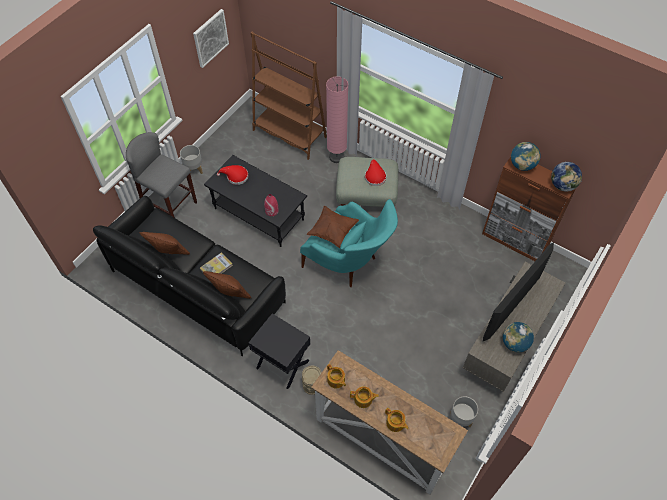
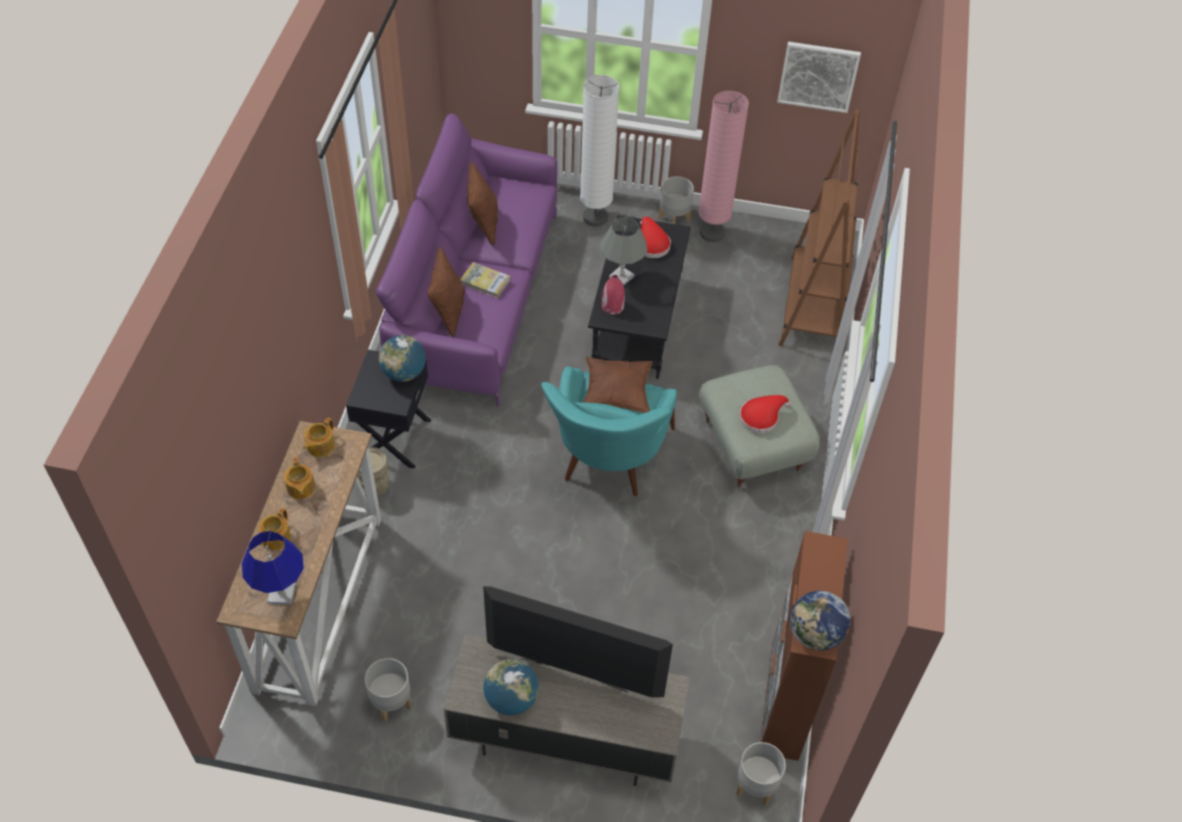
camera: 65 degrees right, 5 degrees down
black sofa [93,196,286,356] -> purple sofa [376,113,557,407]
grey stool [126,132,197,218] -> white floor lamp [580,75,619,227]
pink floor lamp [326,76,348,163] -> pink floor lamp moved to [699,91,749,242]
globe [511,142,541,171] -> globe moved to [379,335,426,382]
none -> blue table lamp [242,531,304,605]
none -> grey table lamp [600,217,647,286]
none -> grey planter [736,742,786,806]

